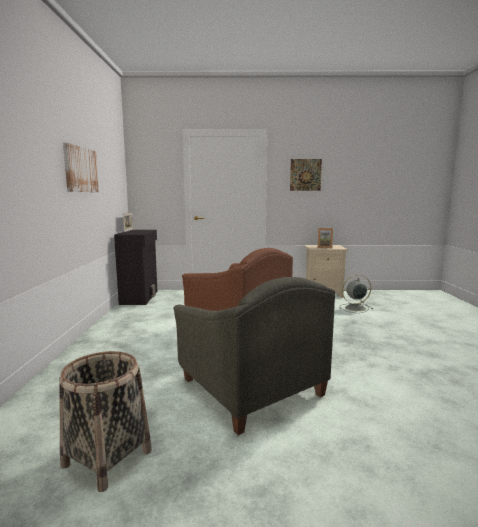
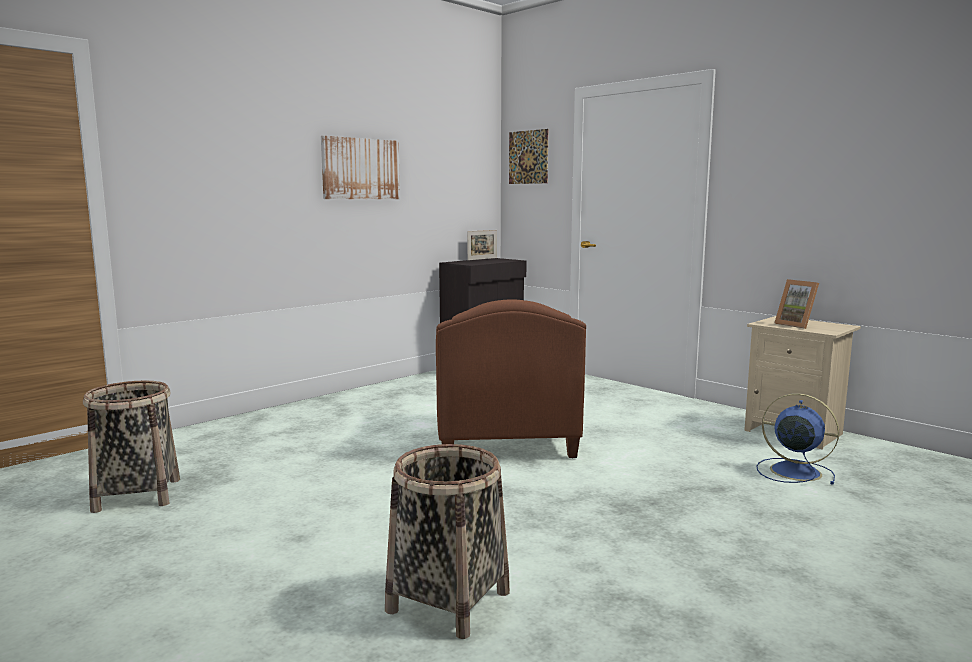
camera: 45 degrees right, 0 degrees up
grey armchair [173,277,335,435] -> none
picture [290,159,322,191] -> picture moved to [509,129,548,184]
grey fan [340,275,373,313] -> blue fan [757,393,839,485]
none -> basket [385,444,510,639]

